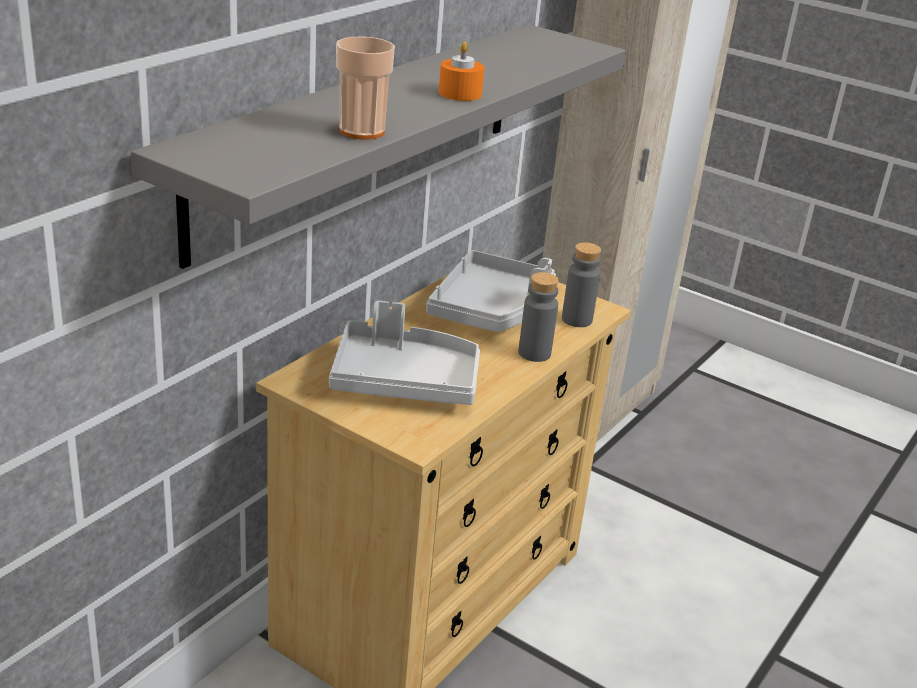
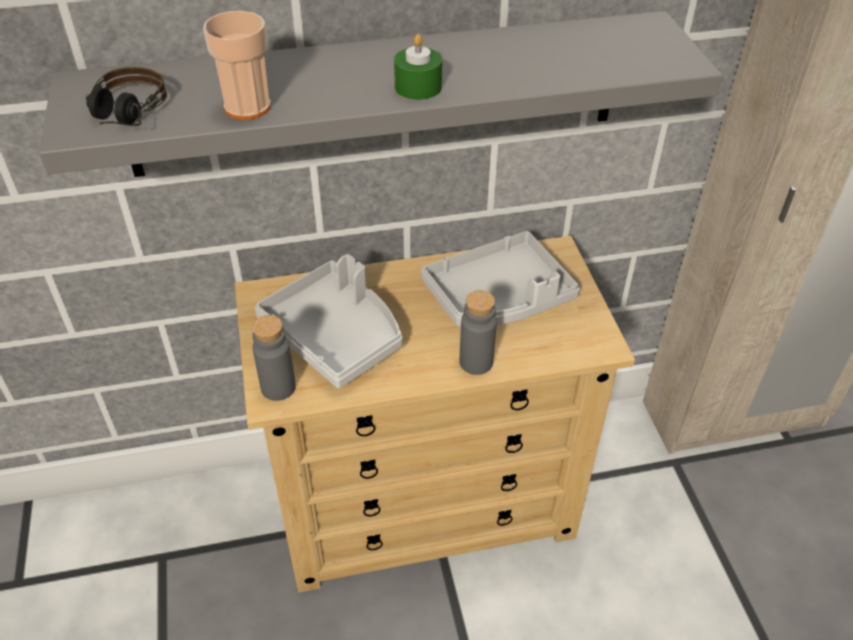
camera: 45 degrees right, 15 degrees up
orange candle [439,42,484,101] -> green candle [394,34,442,100]
grey bottle [562,242,601,327] -> grey bottle moved to [252,315,296,401]
none -> headphones [86,67,167,126]

